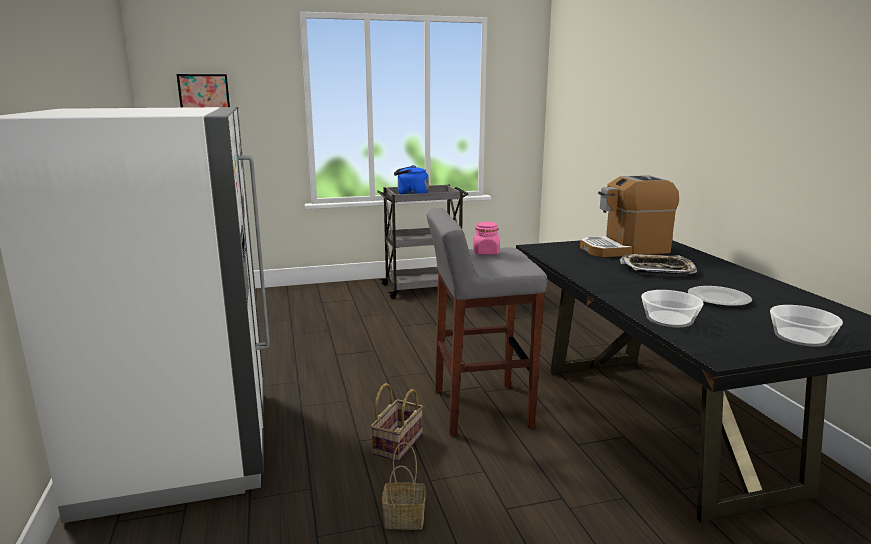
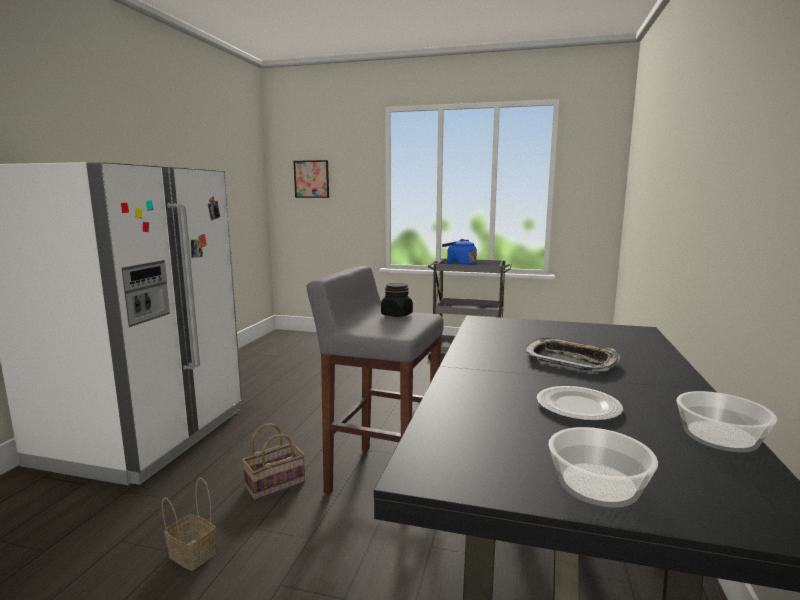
camera: 30 degrees right, 5 degrees down
pink jar [473,222,500,255] -> black jar [381,283,413,317]
coffee machine [580,175,679,257] -> none
bowl [641,290,704,327] -> bowl moved to [676,391,777,452]

